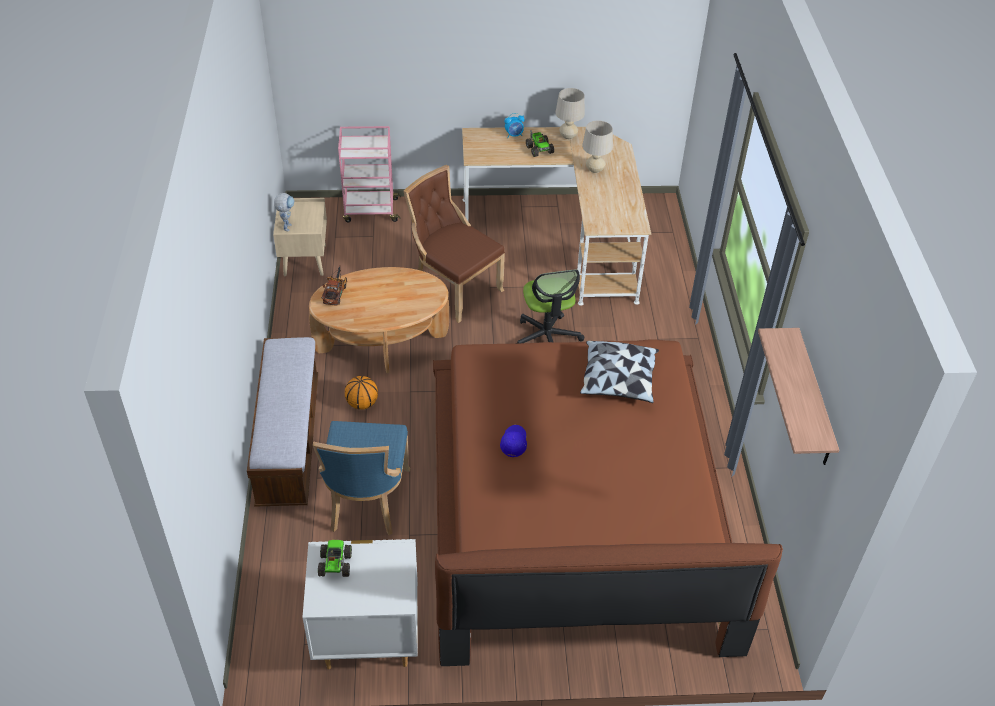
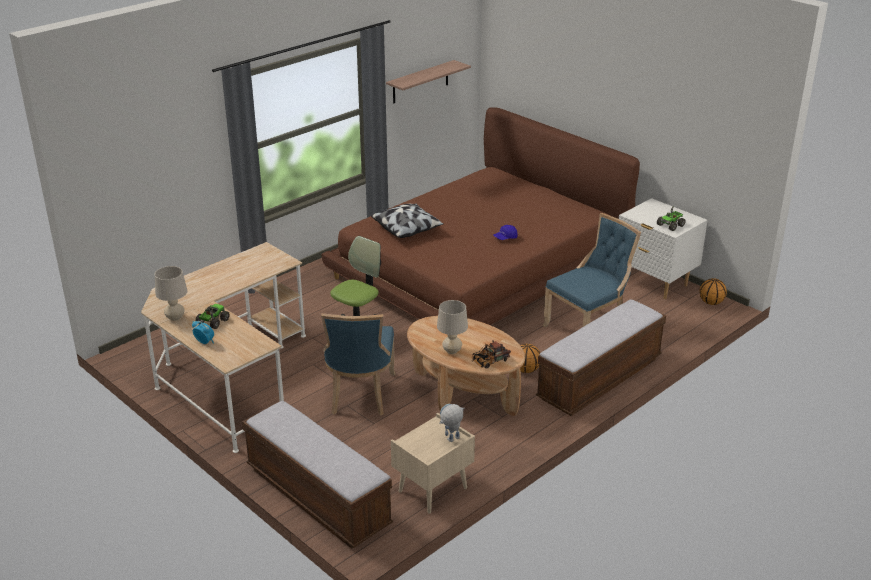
camera: 130 degrees left, 15 degrees down
pink cart [338,126,401,222] -> bench [242,401,393,549]
brown chair [404,165,505,323] -> blue chair [321,313,396,415]
beige table lamp [582,121,613,173] -> beige table lamp moved to [437,300,468,354]
none -> basketball [700,278,727,305]

